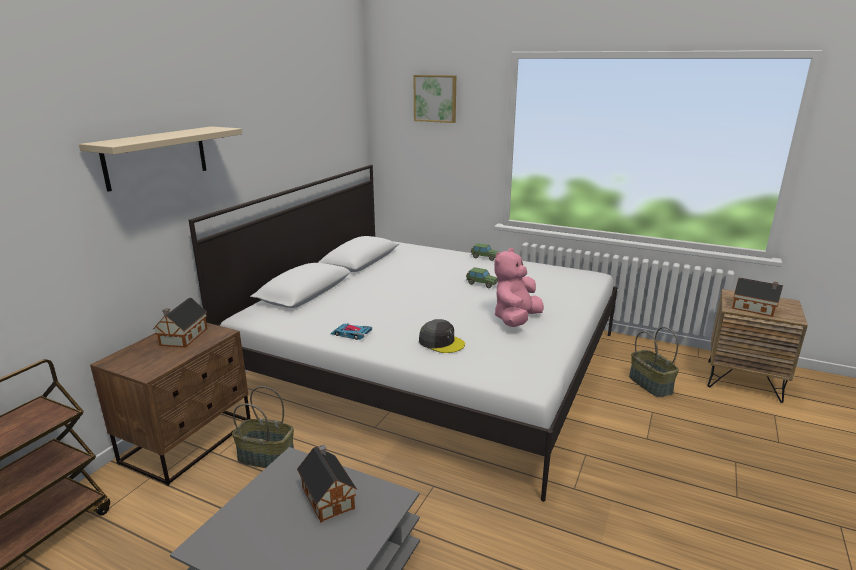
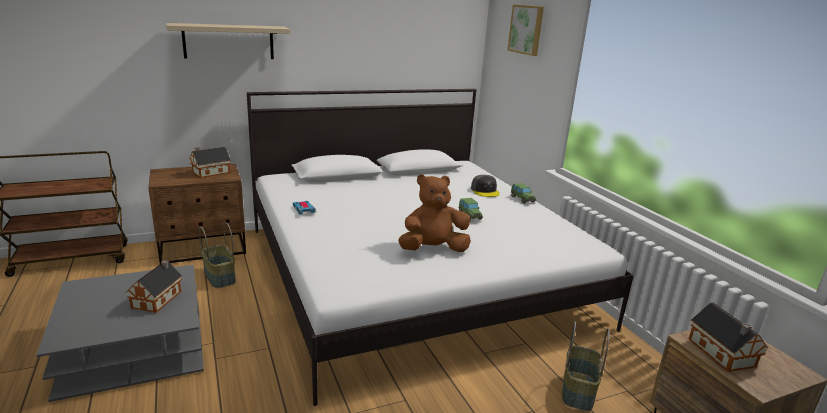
camera: 40 degrees right, 0 degrees up
grey cap [419,319,465,353] -> grey cap moved to [471,175,500,197]
pink plush toy [494,248,544,327] -> brown plush toy [398,174,471,252]

